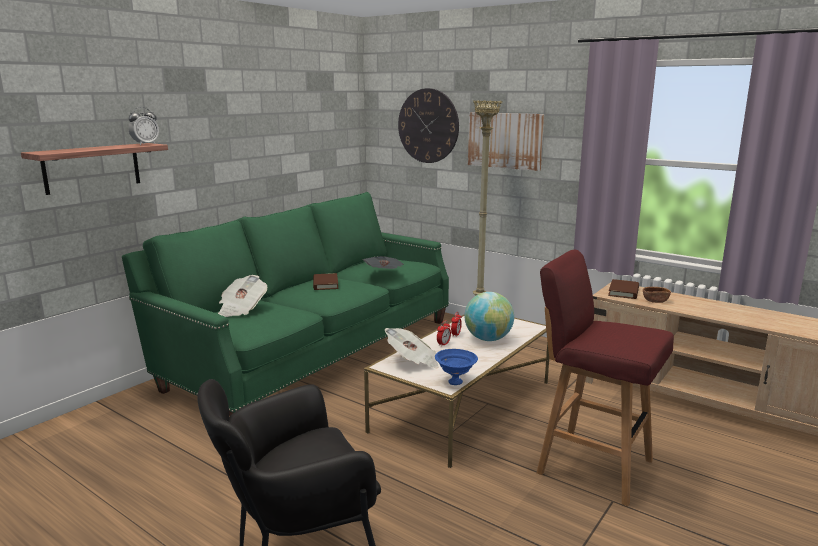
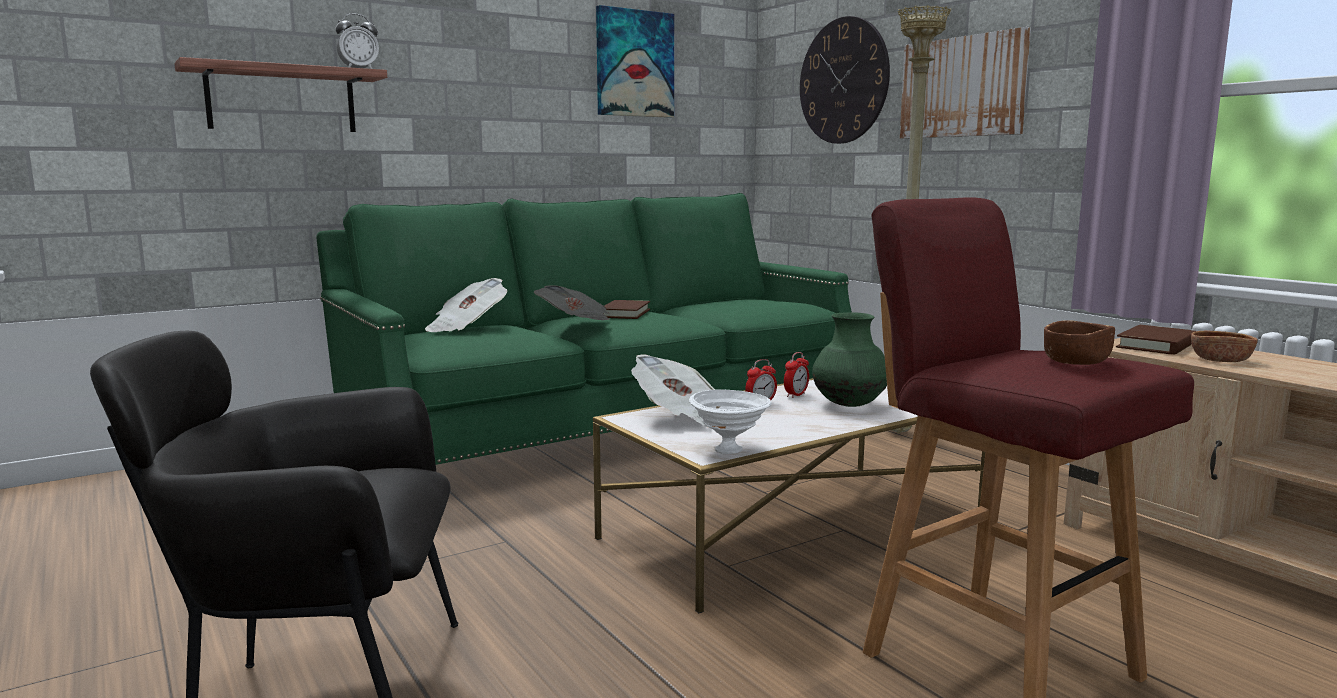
camera: 20 degrees right, 5 degrees down
newspaper [362,256,404,269] -> newspaper moved to [534,285,610,320]
blue bowl [435,349,478,385] -> white bowl [689,389,772,454]
globe [464,292,514,341] -> green vase [812,312,887,407]
none -> picture [596,5,674,118]
none -> brown bowl [1044,320,1115,365]

